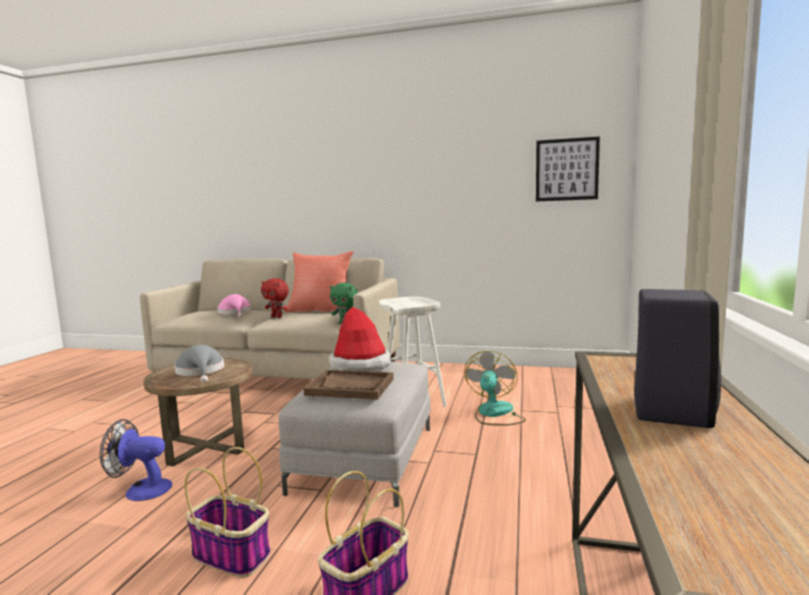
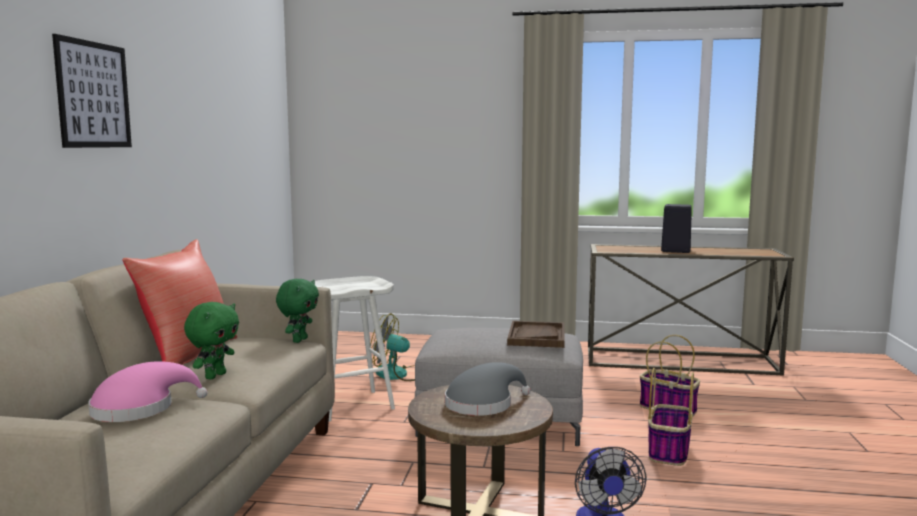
camera: 95 degrees left, 0 degrees up
red plush toy [261,278,289,318] -> green plush toy [184,302,239,380]
hat [329,307,391,371] -> none
picture [536,137,600,202] -> picture moved to [52,34,132,148]

